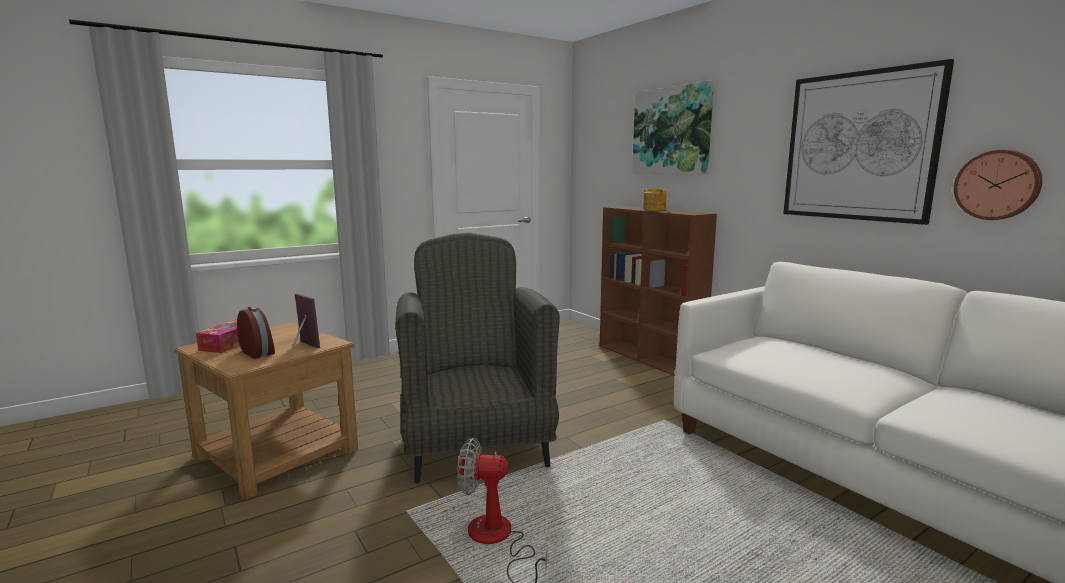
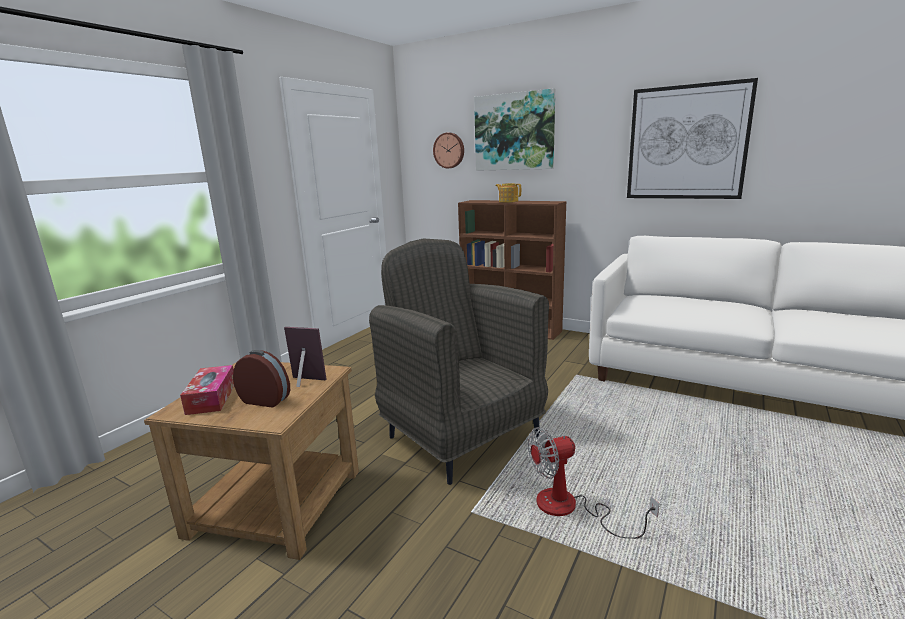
camera: 25 degrees left, 5 degrees up
wall clock [954,150,1042,220] -> wall clock moved to [433,133,464,168]

